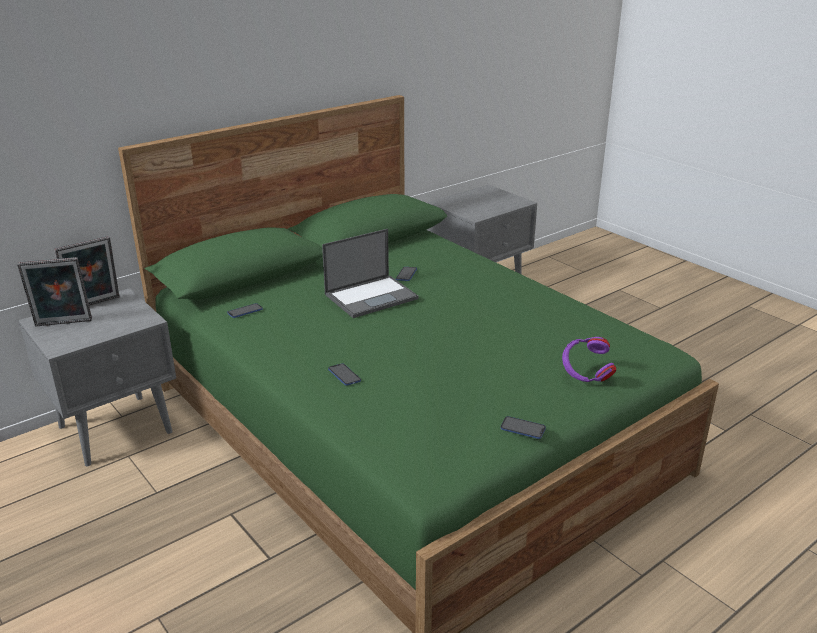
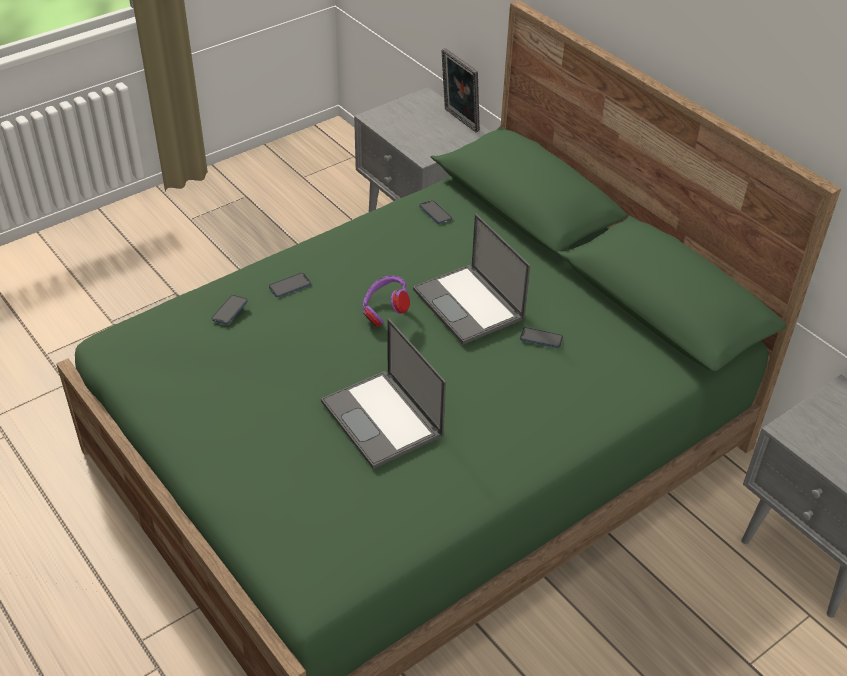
camera: 90 degrees right, 15 degrees up
picture frame [17,257,92,327] -> none
phone [501,416,546,439] -> phone moved to [211,295,248,324]
purple headphones [562,337,616,382] -> purple headphones moved to [363,276,410,327]
none -> laptop [321,318,446,469]

